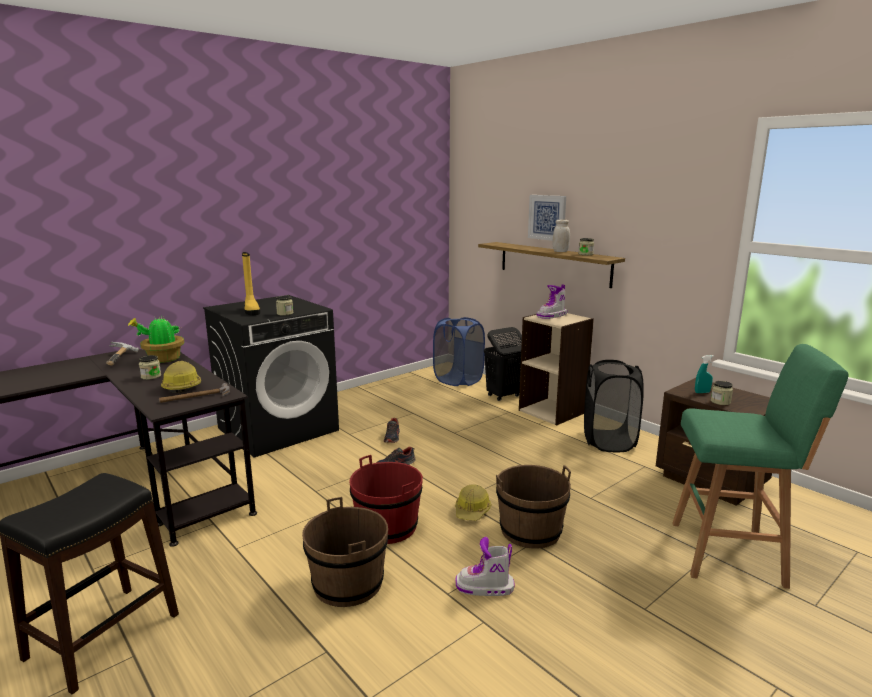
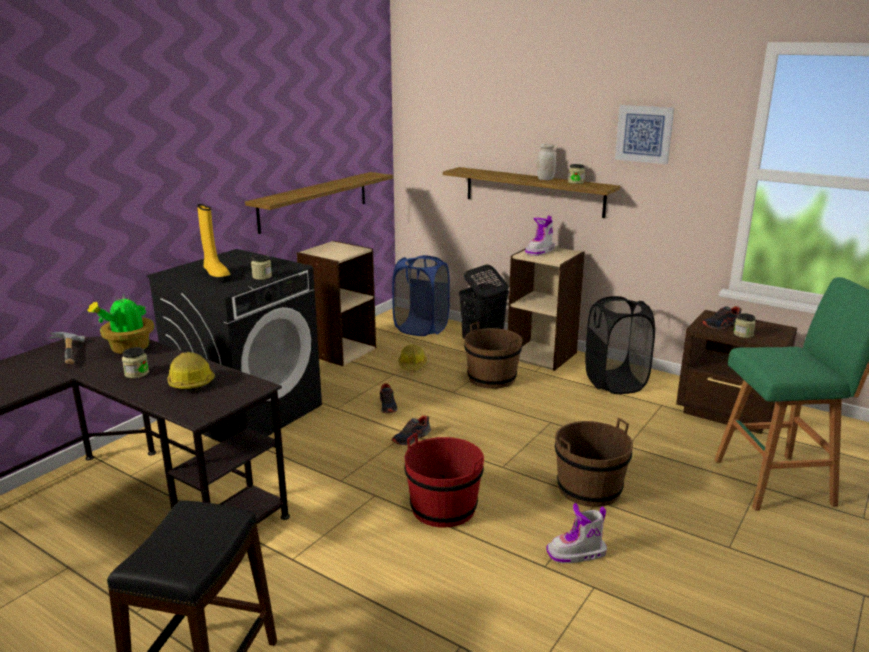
camera: 15 degrees left, 5 degrees up
hammer [159,383,230,403] -> none
brown bucket [302,497,388,607] -> brown bucket moved to [464,322,523,389]
hard hat [455,484,492,521] -> hard hat moved to [398,345,427,370]
picture [528,195,566,241] -> picture moved to [615,105,674,164]
turquoise spray bottle [695,355,714,393] -> shoe [701,306,742,330]
none -> shelf [245,172,393,234]
none -> beige bookcase [297,241,376,366]

